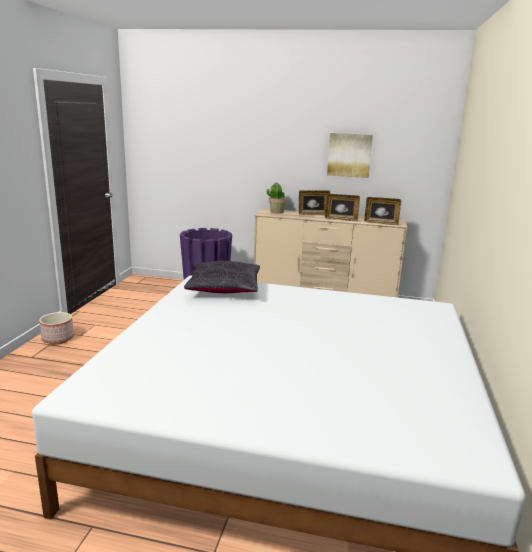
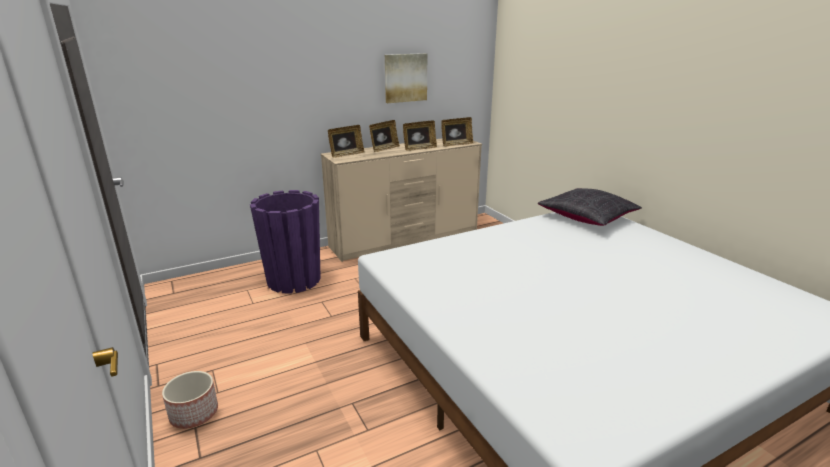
camera: 40 degrees left, 5 degrees up
black pillow [184,261,260,293] -> black pillow moved to [538,188,642,226]
potted plant [267,182,287,214] -> picture frame [328,125,365,158]

